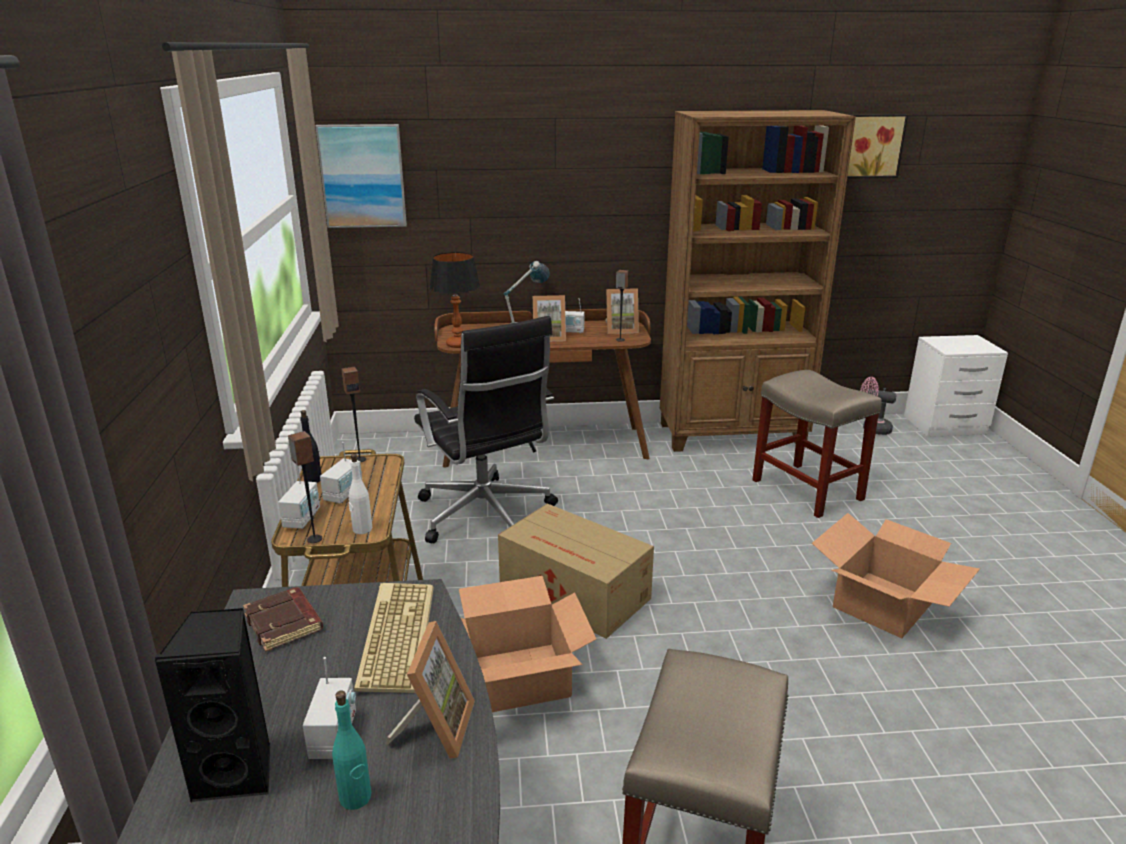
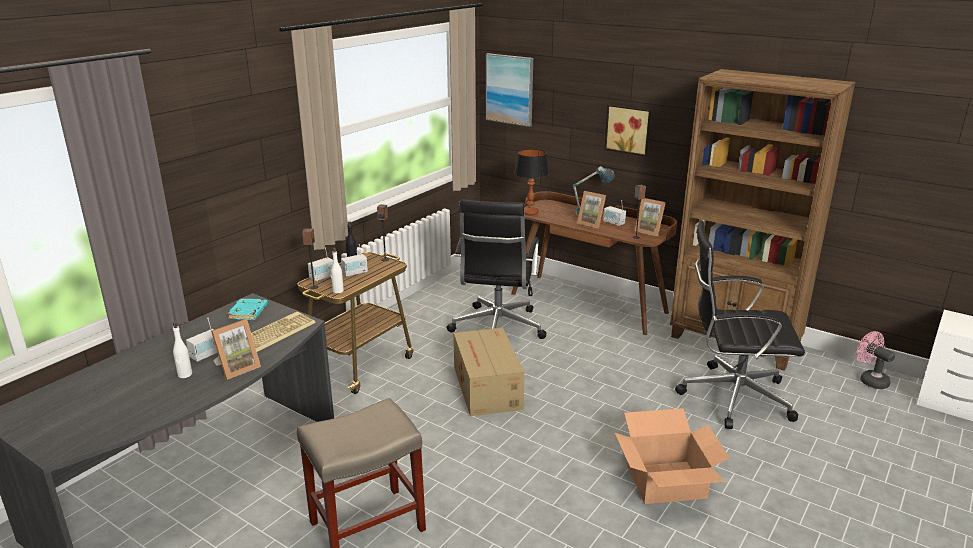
camera: 40 degrees right, 0 degrees up
black speaker [153,608,270,802] -> none
brown book [243,587,323,652] -> turquoise book [228,298,268,320]
turquoise bottle [332,691,371,810] -> white bottle [173,322,192,378]
cardboard box [459,576,596,712] -> none
beige stool [752,370,882,518] -> black office chair [675,220,805,429]
picture [847,114,908,178] -> picture moved to [605,105,651,156]

